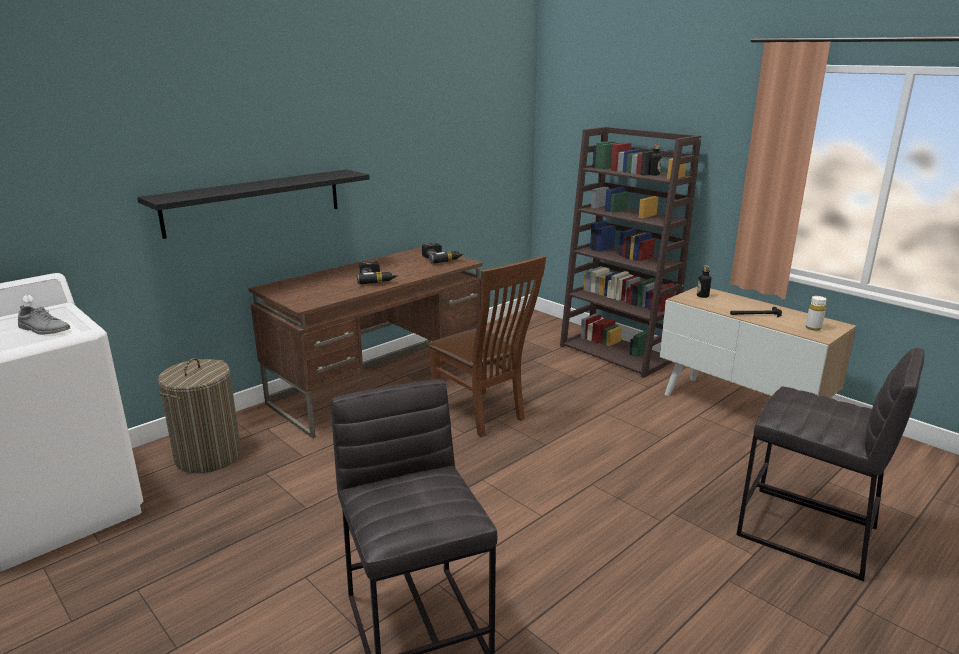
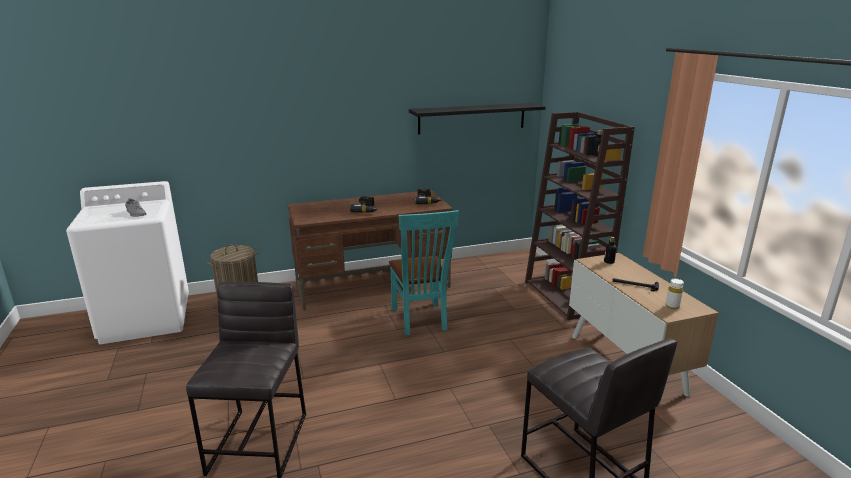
camera: 25 degrees right, 0 degrees up
black shelf [137,169,370,239] -> black shelf moved to [409,103,546,135]
brown chair [427,256,546,437] -> turquoise chair [389,210,459,335]

